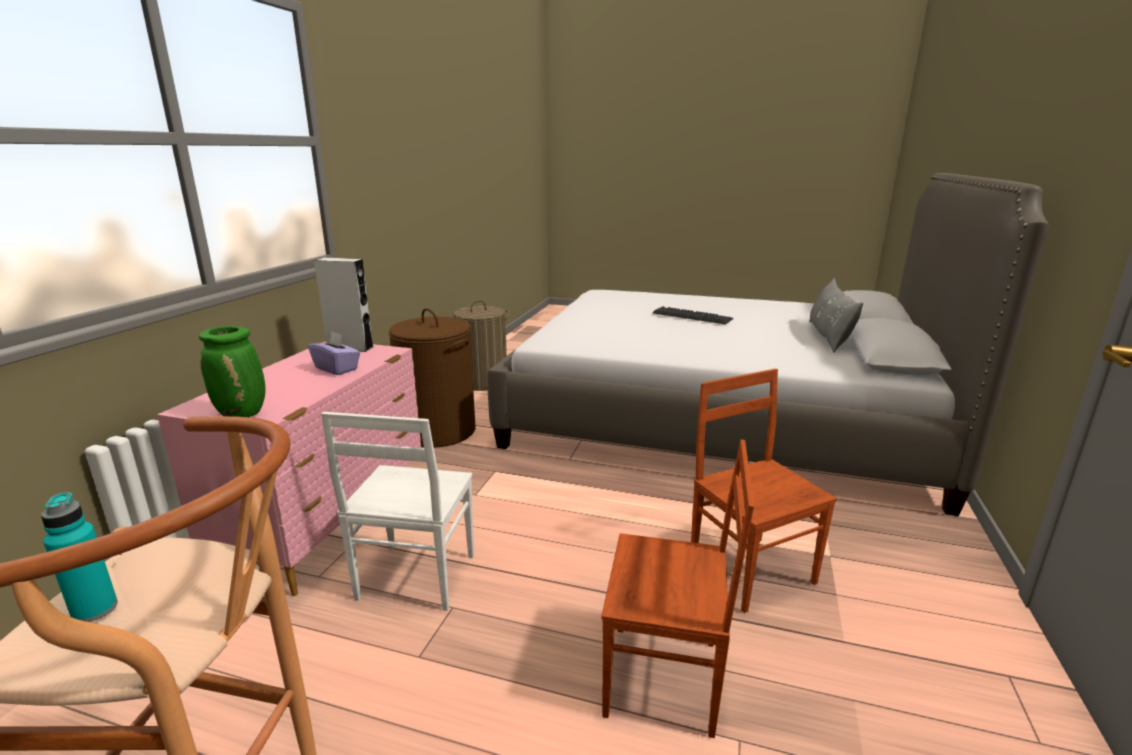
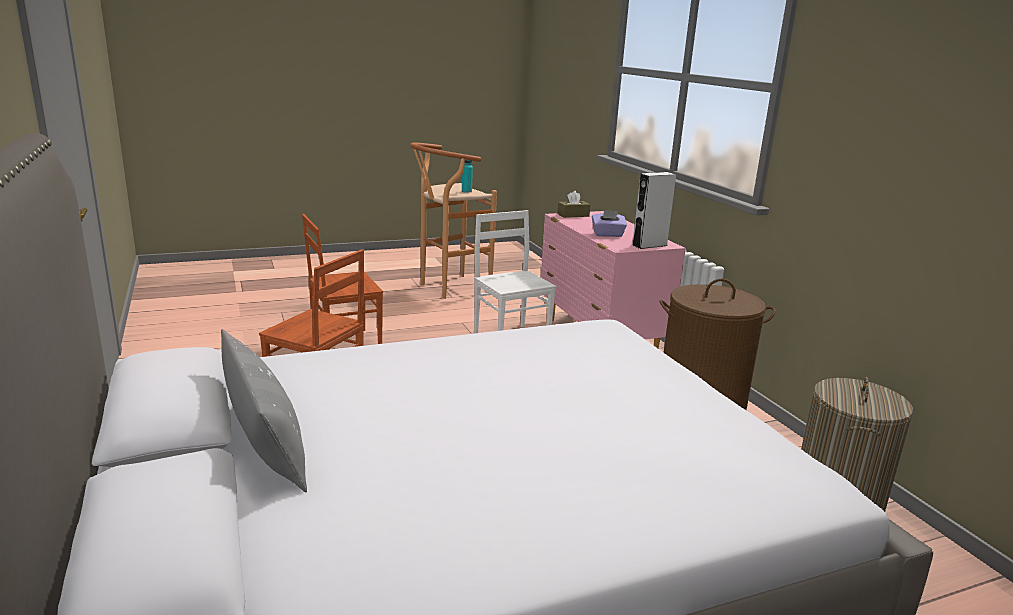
camera: 140 degrees right, 0 degrees up
green vase [199,326,266,417] -> brown tissue box [557,191,590,218]
keyboard [653,306,733,324] -> none

